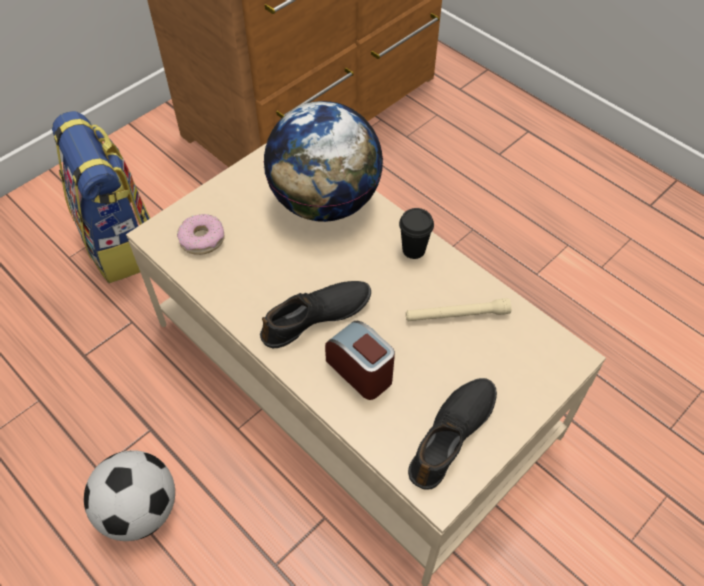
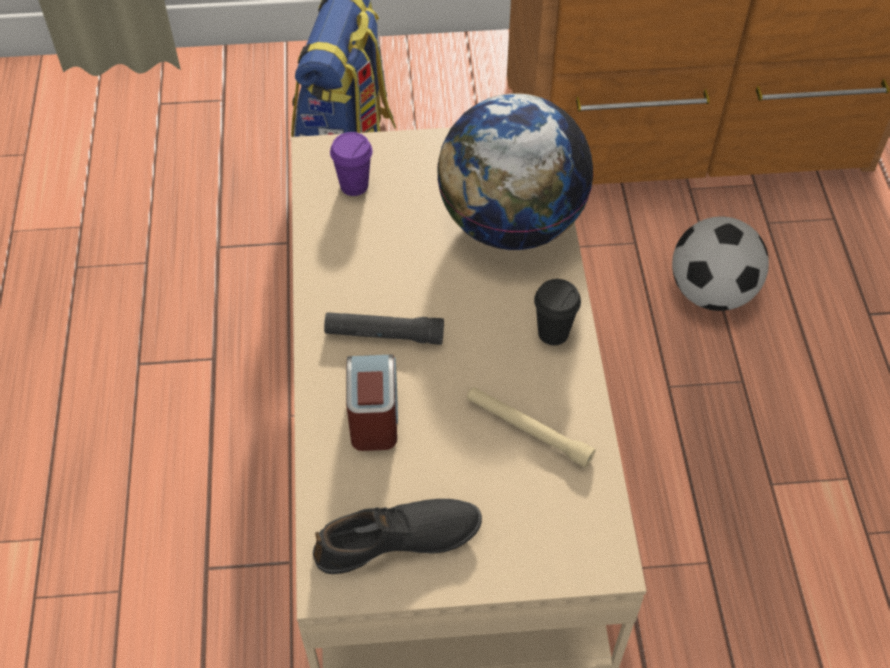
camera: 40 degrees right, 0 degrees up
football [84,450,175,541] -> football moved to [672,216,769,311]
donut [177,214,225,255] -> purple cup [330,132,373,196]
black shoe [260,281,371,348] -> black flashlight [324,312,444,345]

